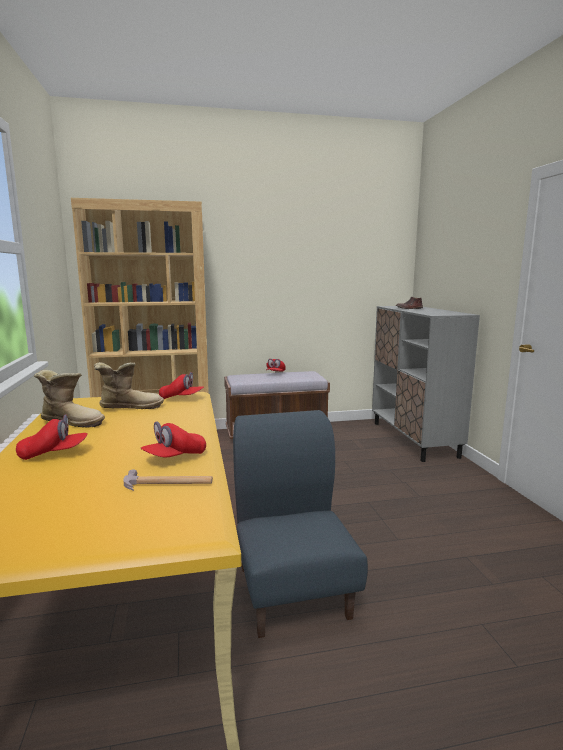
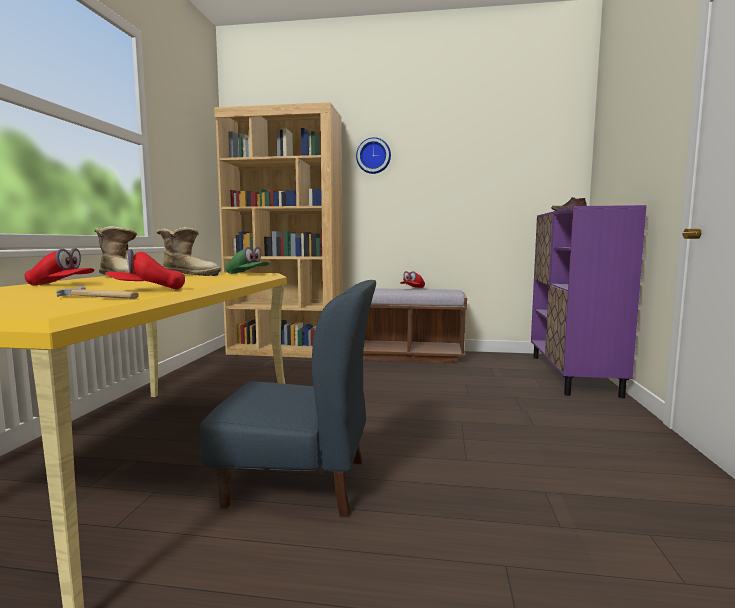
camera: 20 degrees right, 5 degrees down
red cap [159,372,204,399] -> green cap [225,247,269,274]
blue chair [233,410,368,638] -> blue chair turned 90 degrees clockwise [200,280,376,517]
grey cabinet [372,306,480,462] -> purple cabinet [531,205,647,398]
none -> wall clock [356,137,391,174]

